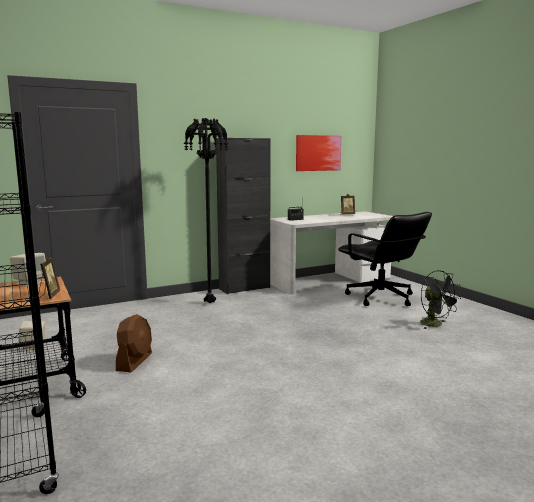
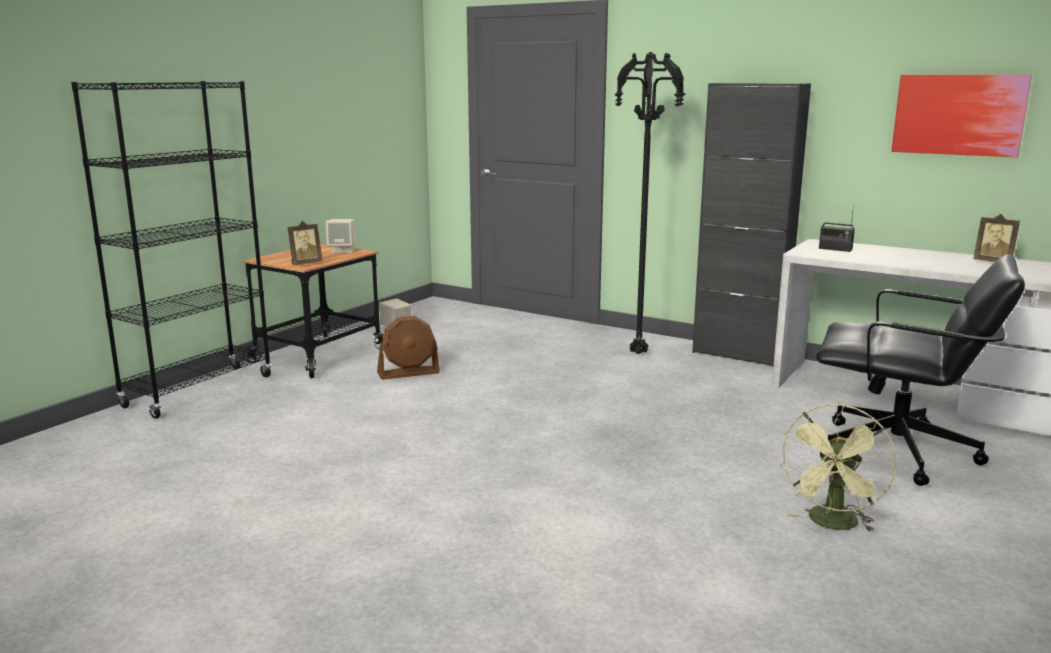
camera: 60 degrees right, 5 degrees up
black office chair [338,212,432,306] -> black office chair turned 90 degrees counterclockwise [817,254,1025,486]
black fan [420,270,461,329] -> green fan [780,404,897,533]

